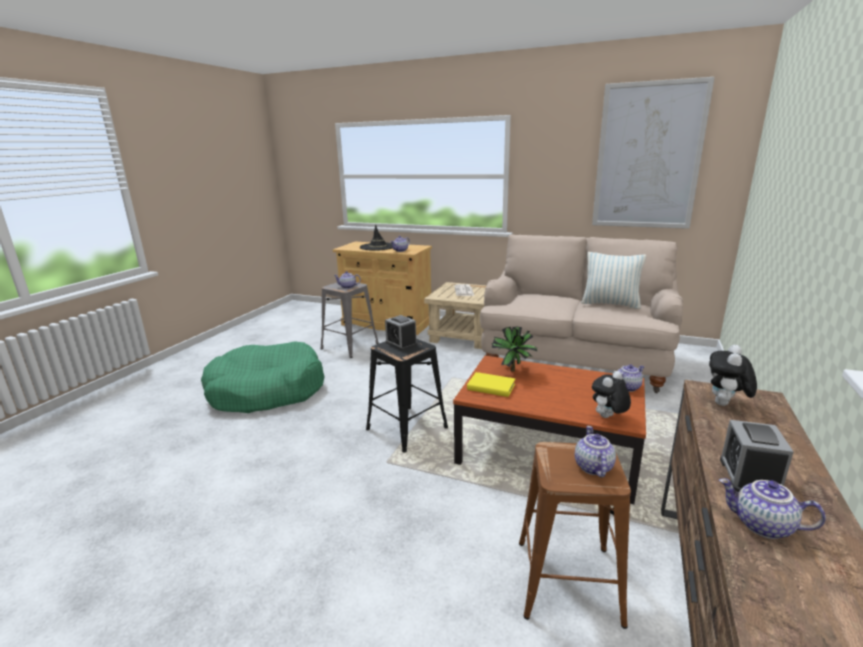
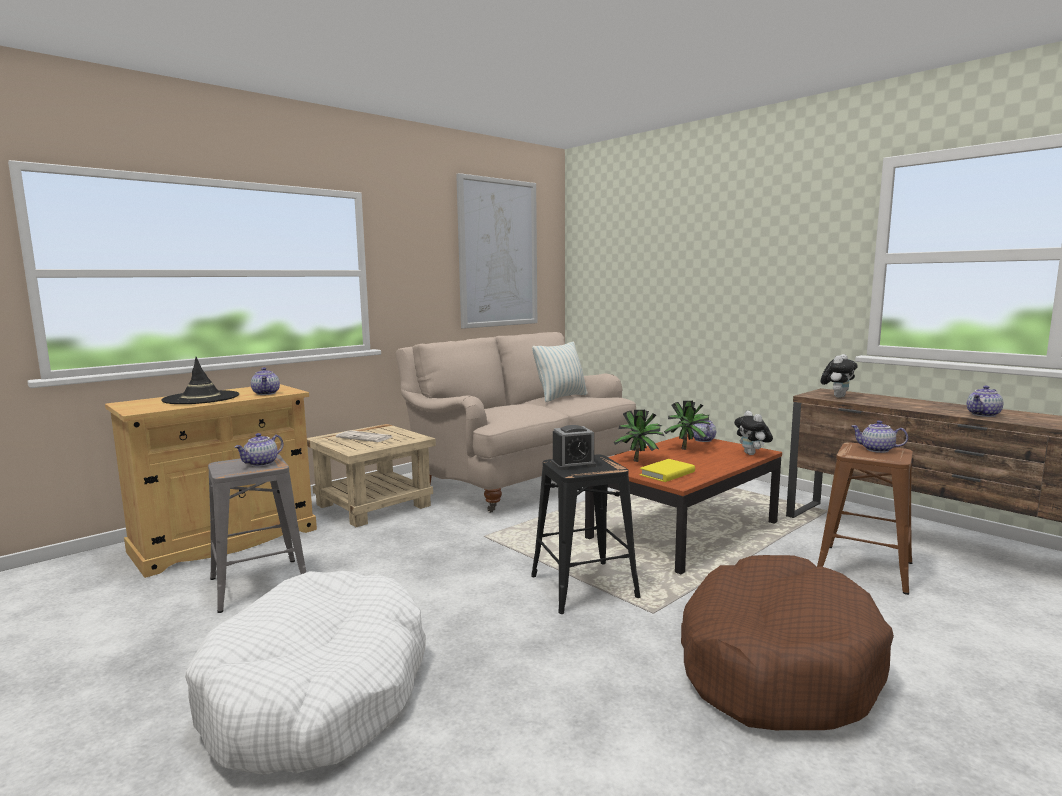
camera: 65 degrees left, 10 degrees down
green dog bed [201,341,324,413] -> white dog bed [185,571,426,775]
plush toy [709,345,757,406] -> plush toy turned 105 degrees counterclockwise [821,354,858,398]
alarm clock [720,420,793,492] -> none
none -> potted plant [664,401,710,450]
none -> brown dog bed [681,555,894,731]

